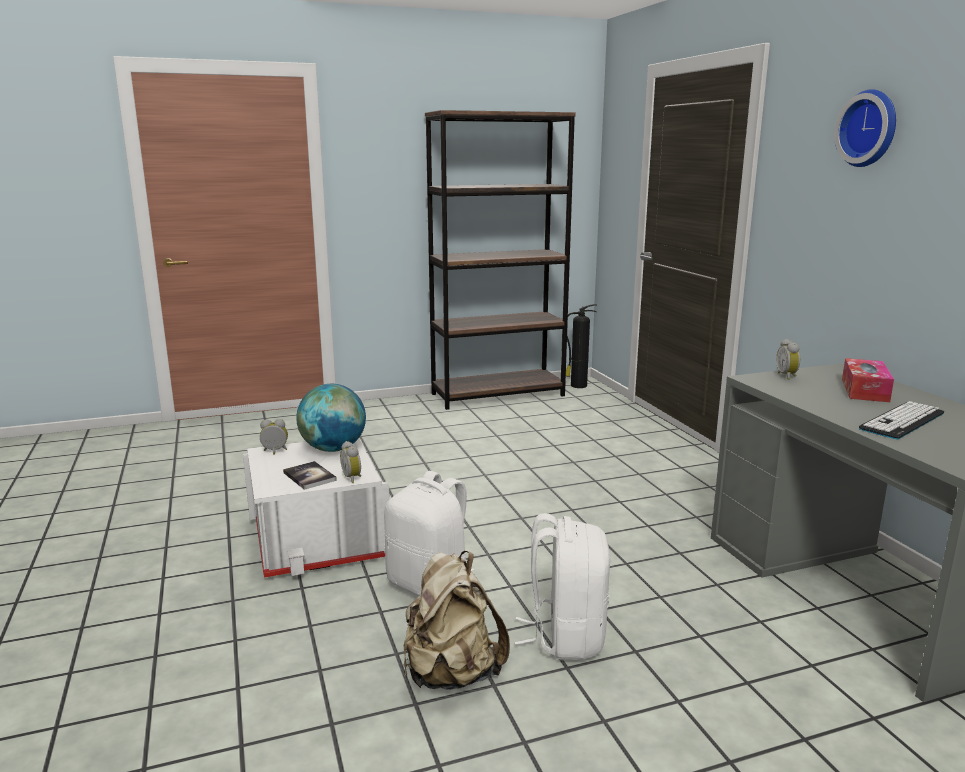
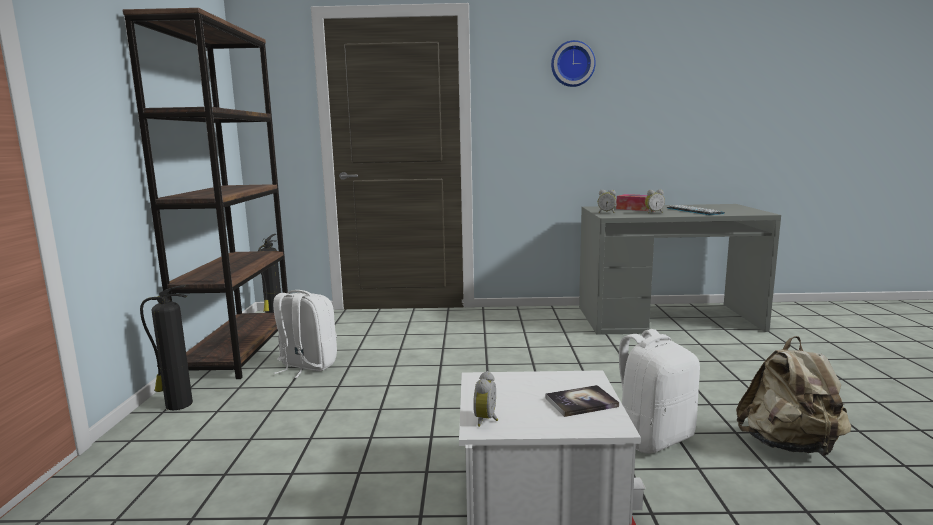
camera: 70 degrees left, 5 degrees down
globe [296,384,366,452] -> none
alarm clock [340,441,361,483] -> alarm clock moved to [645,189,665,214]
white backpack [514,513,610,660] -> white backpack moved to [273,290,337,378]
none -> fire extinguisher [140,285,193,410]

